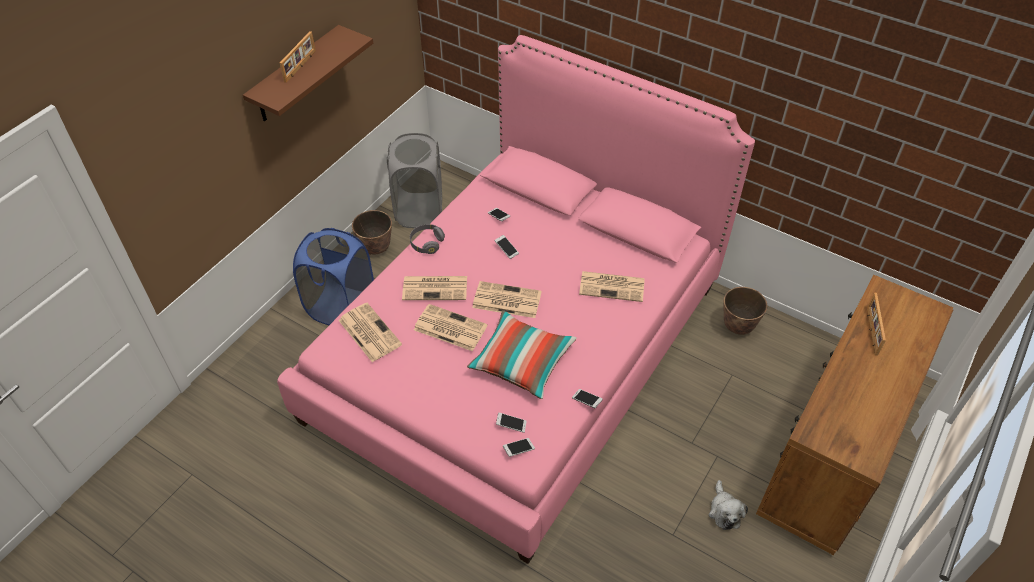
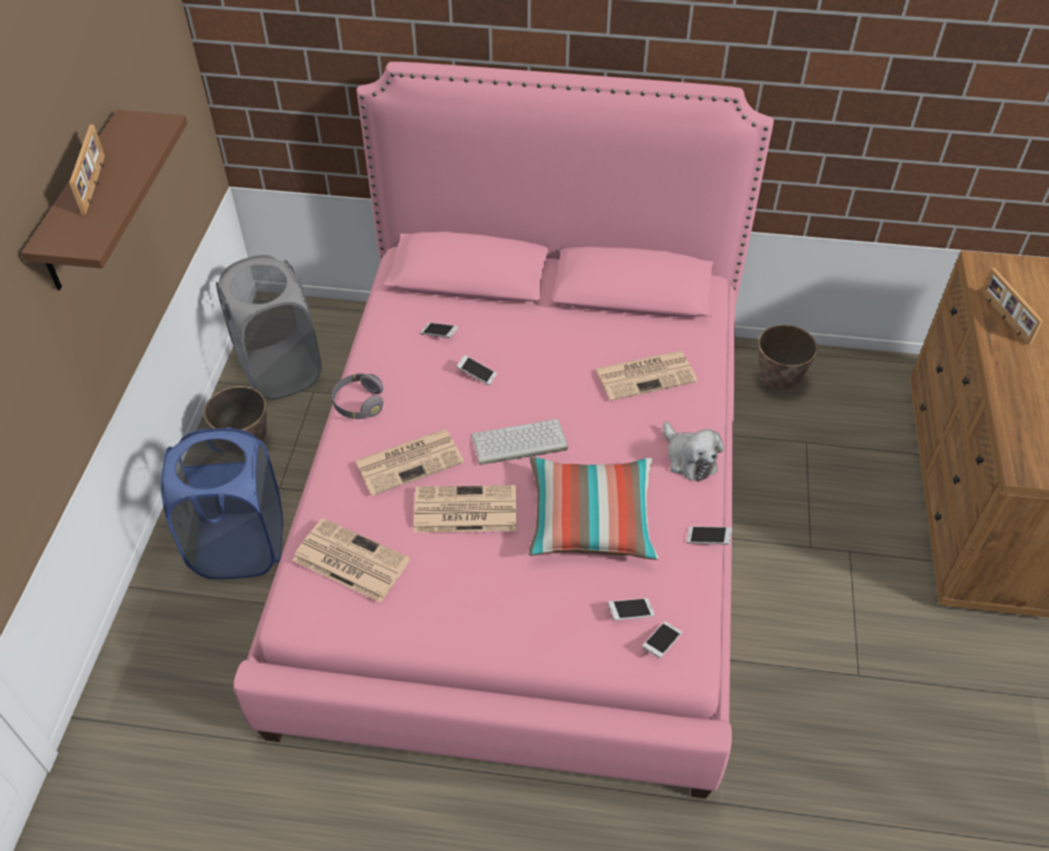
camera: 25 degrees left, 0 degrees up
newspaper [472,281,542,318] -> keyboard [471,419,568,465]
plush toy [709,480,748,530] -> plush toy moved to [663,422,724,482]

